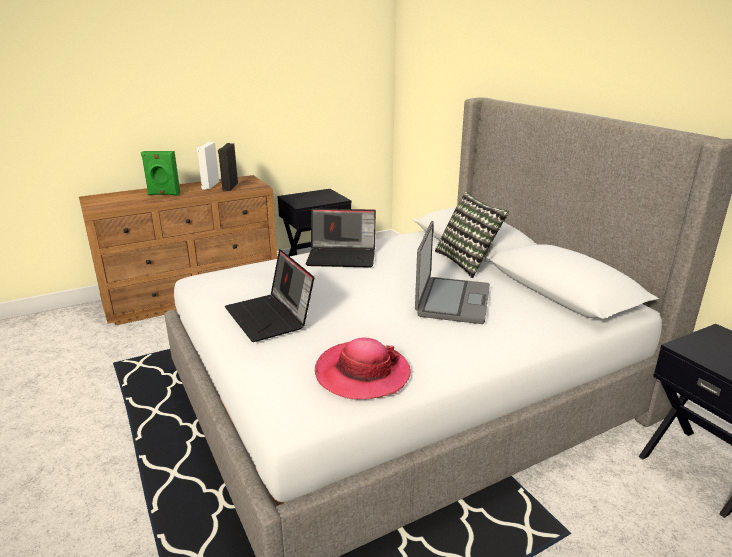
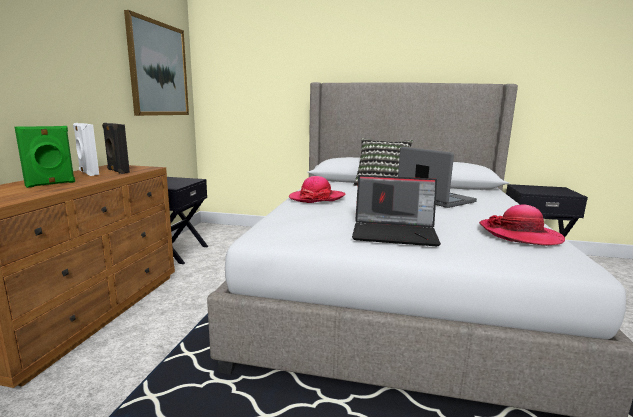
camera: 50 degrees left, 10 degrees down
laptop [306,208,376,268] -> hat [289,176,345,203]
none -> picture [124,10,189,116]

